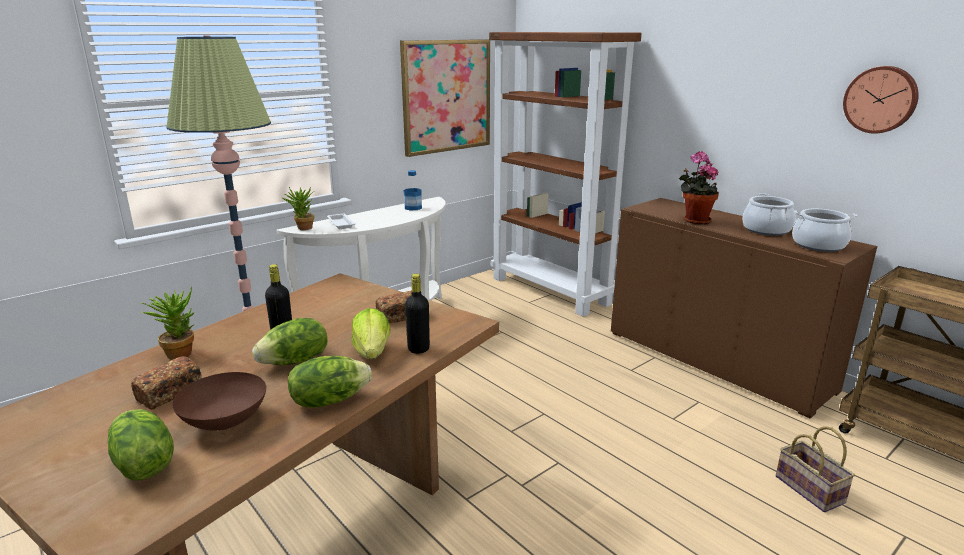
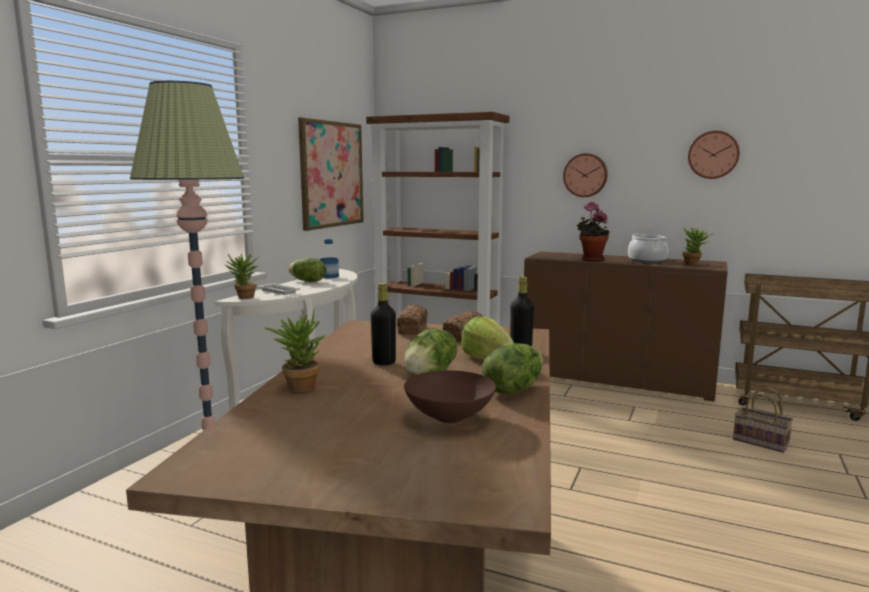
camera: 25 degrees left, 10 degrees down
lettuce [108,409,174,480] -> lettuce moved to [288,258,326,282]
bread [131,356,202,410] -> bread moved to [397,305,427,335]
cooking pot [792,209,857,252] -> potted plant [683,227,712,265]
none -> wall clock [563,153,608,197]

